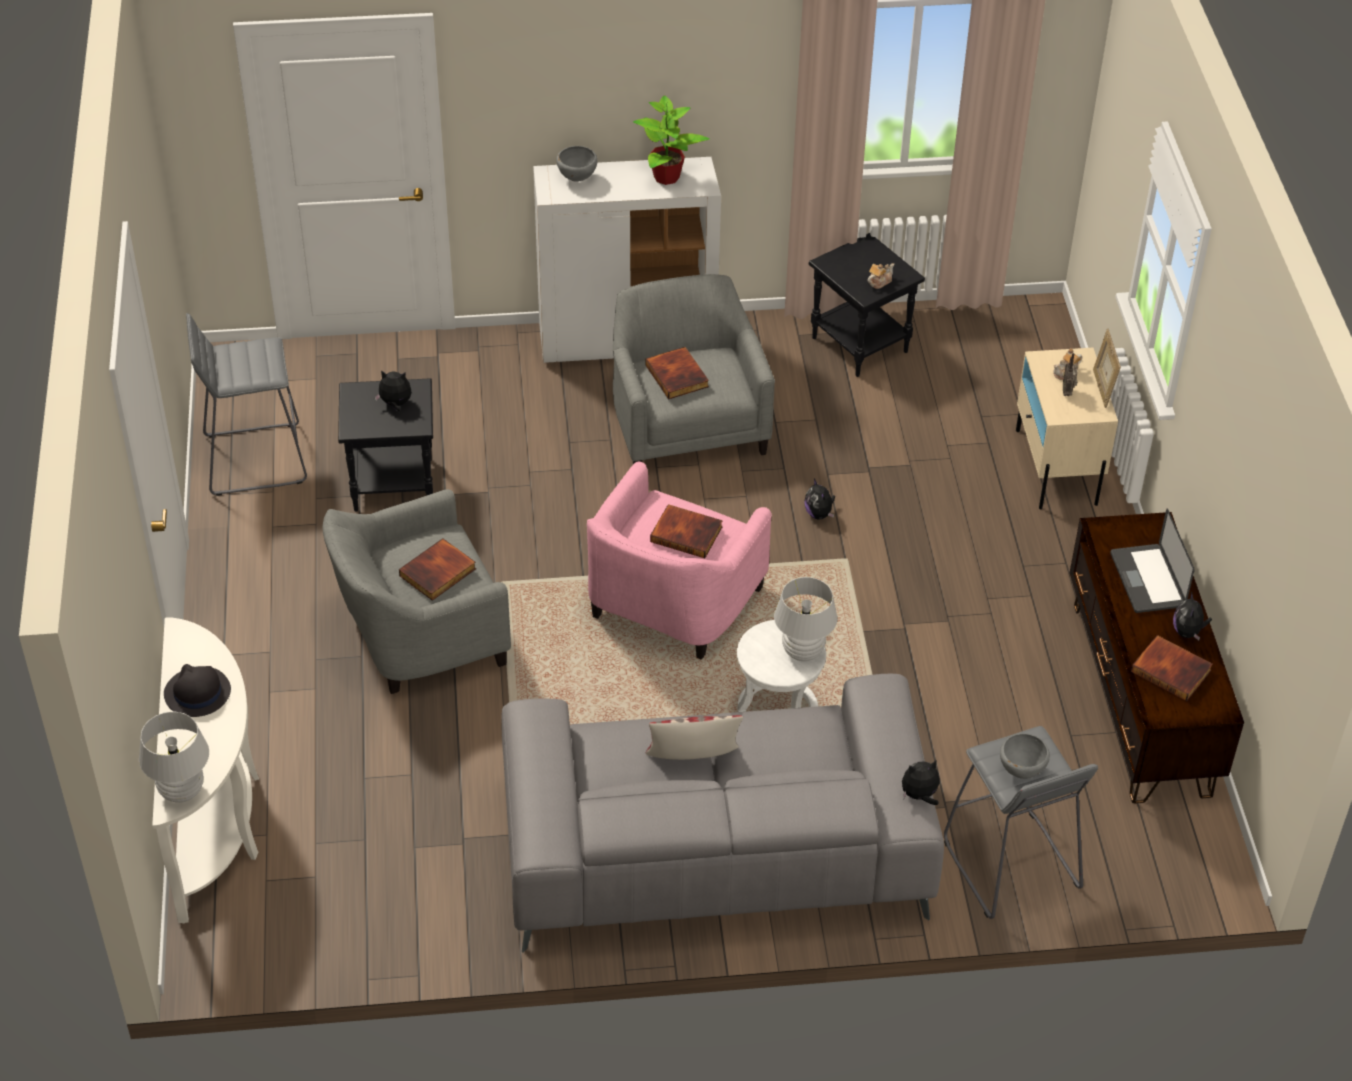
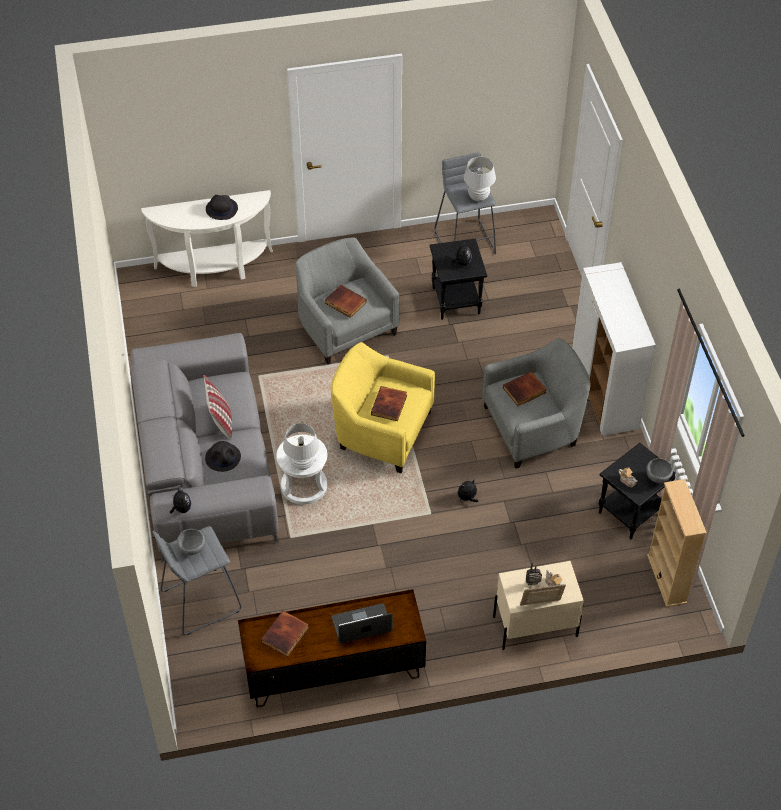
camera: 85 degrees right, 5 degrees up
white table lamp [139,712,209,803] -> white table lamp moved to [464,157,496,201]
grey bowl [557,146,598,182] -> grey bowl moved to [646,458,673,483]
pink armchair [587,462,772,659] -> yellow armchair [331,342,435,473]
potted plant [633,95,710,185] -> none
plush toy [1173,591,1212,640] -> none
none -> black hat [205,441,241,472]
none -> beige bookcase [647,479,707,607]

